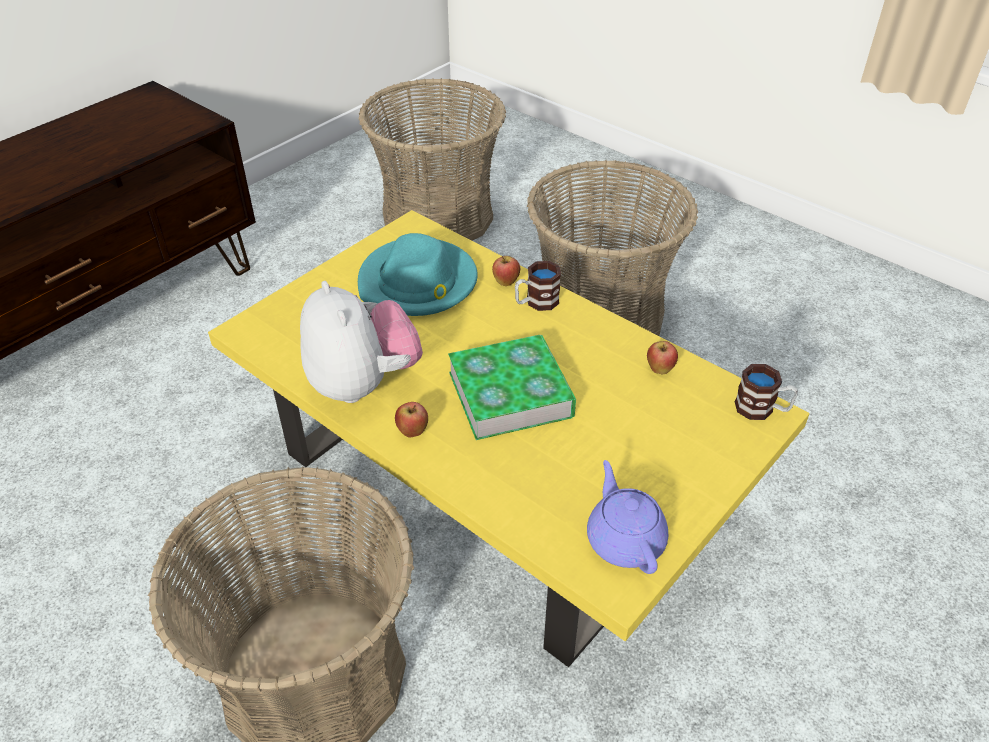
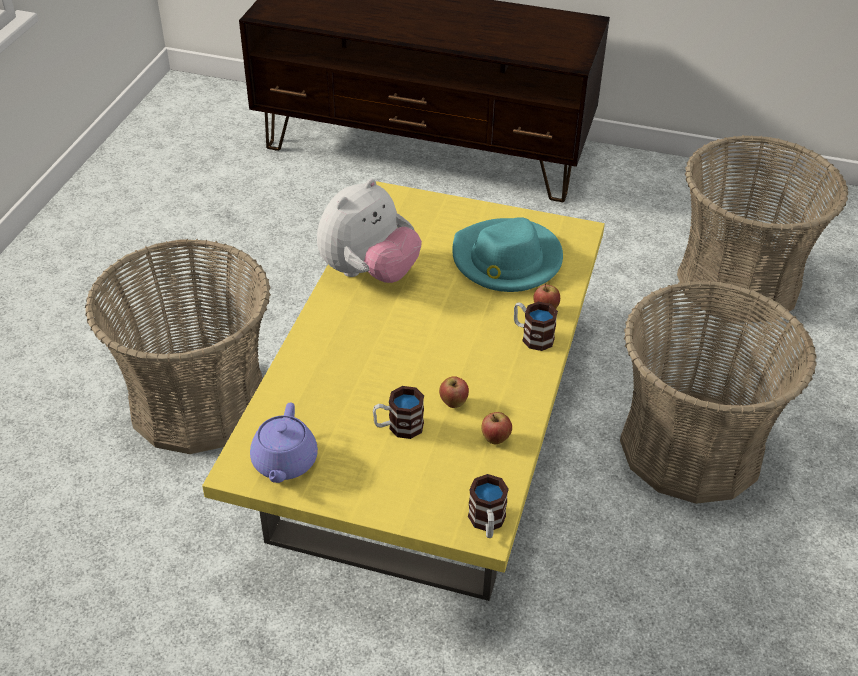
camera: 65 degrees right, 0 degrees up
apple [395,402,428,437] -> apple moved to [439,376,469,408]
book [448,335,576,440] -> none
purple teapot [587,460,668,574] -> purple teapot turned 135 degrees clockwise [250,403,318,483]
none -> mug [373,386,424,439]

